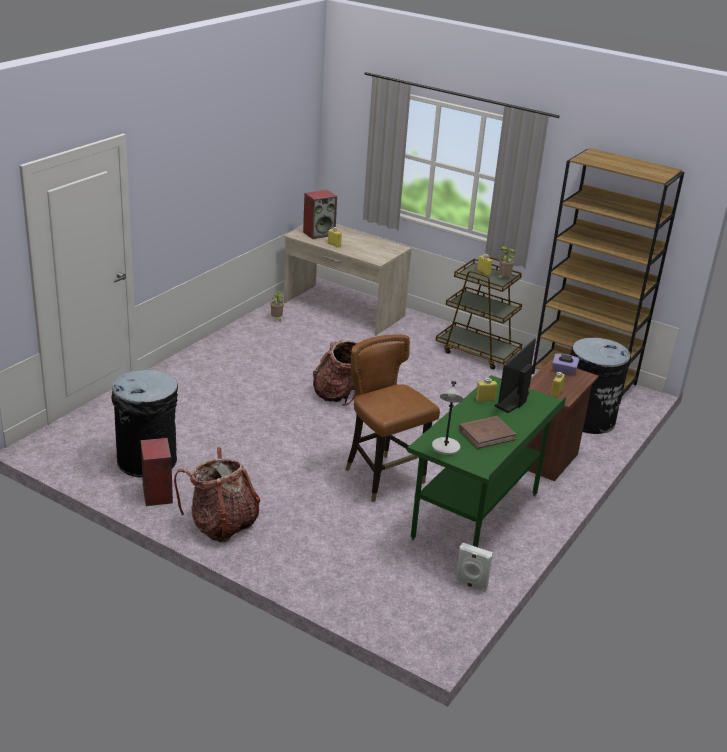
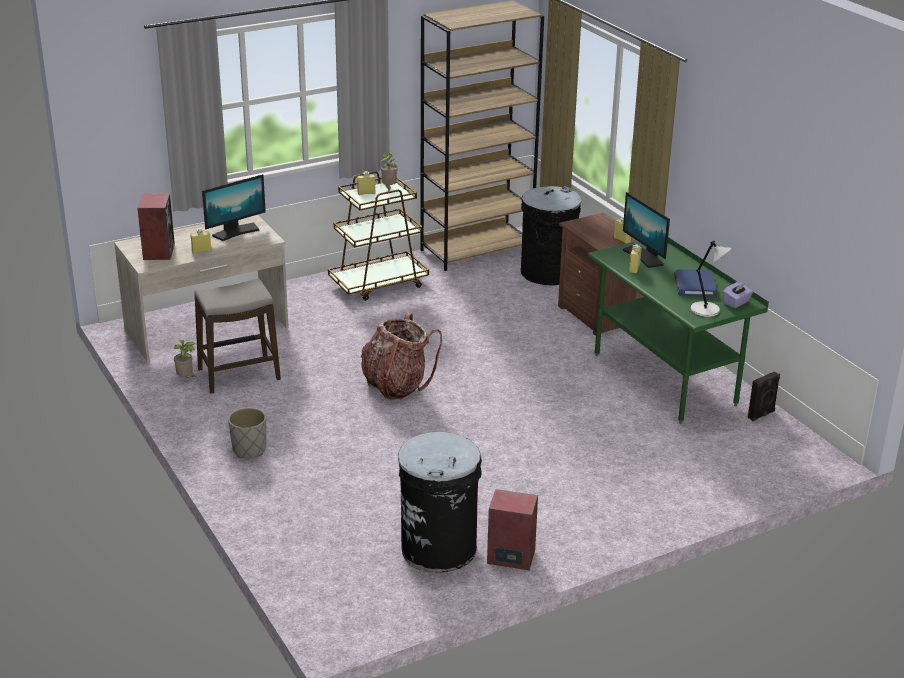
camera: 60 degrees left, 0 degrees up
backpack [174,447,260,542] -> none
brown chair [345,335,440,502] -> none
white speaker [455,543,493,592] -> black speaker [748,372,780,421]
brown book [459,416,516,449] -> blue book [674,269,717,297]
purple tissue box [553,353,579,375] -> purple tissue box moved to [723,282,753,308]
none -> stool [194,279,281,394]
none -> monitor [202,174,266,241]
none -> grey planter [228,408,266,458]

